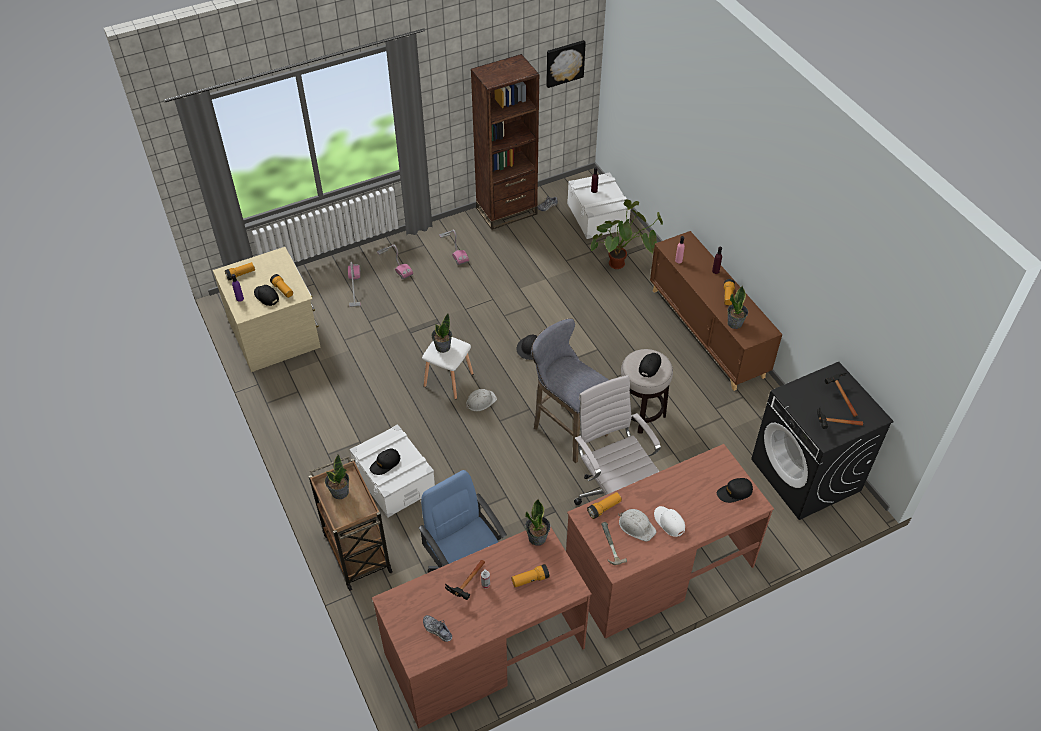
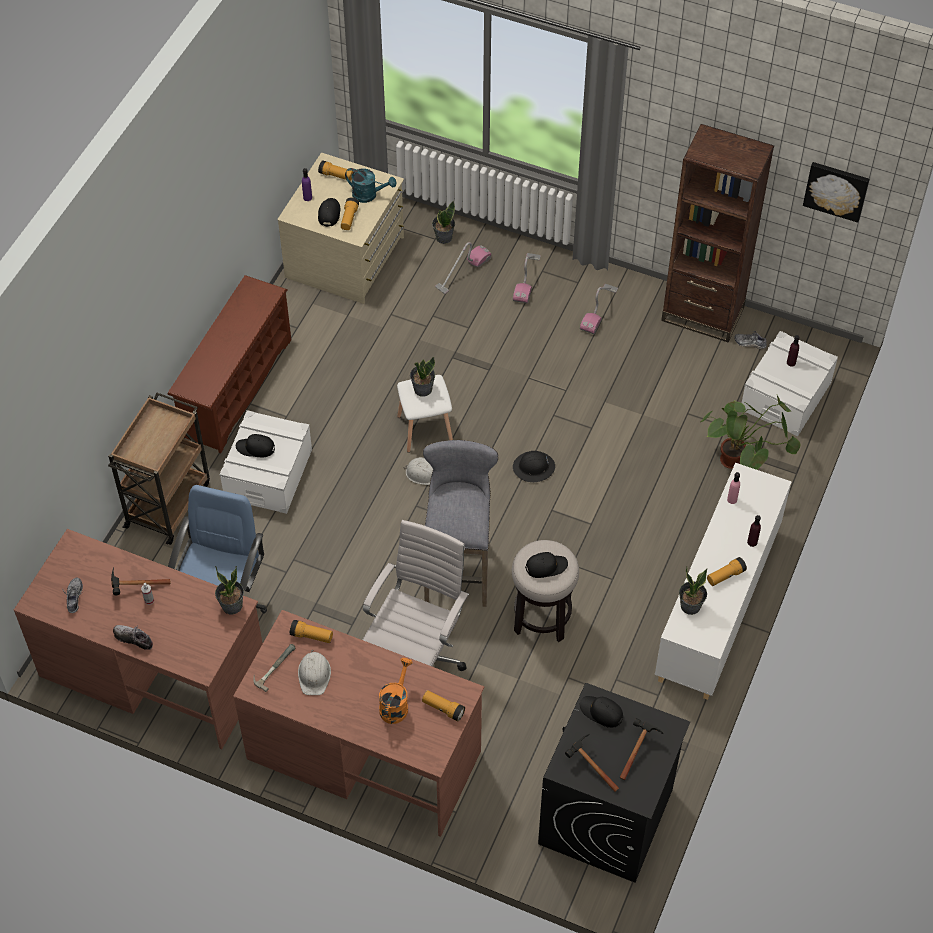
camera: 50 degrees right, 5 degrees up
potted plant [325,455,349,499] -> potted plant moved to [432,201,455,244]
flashlight [512,564,550,587] -> flashlight moved to [422,690,465,721]
brown cabinet [650,231,782,391] -> white cabinet [655,463,792,700]
white cap [654,506,685,537] -> none
black cap [717,478,753,503] -> black cap moved to [580,696,623,728]
none -> shoe [113,625,153,650]
none -> brown shoe rack [167,275,291,453]
none -> turquoise watering can [345,168,396,203]
none -> orange watering can [379,658,413,724]

